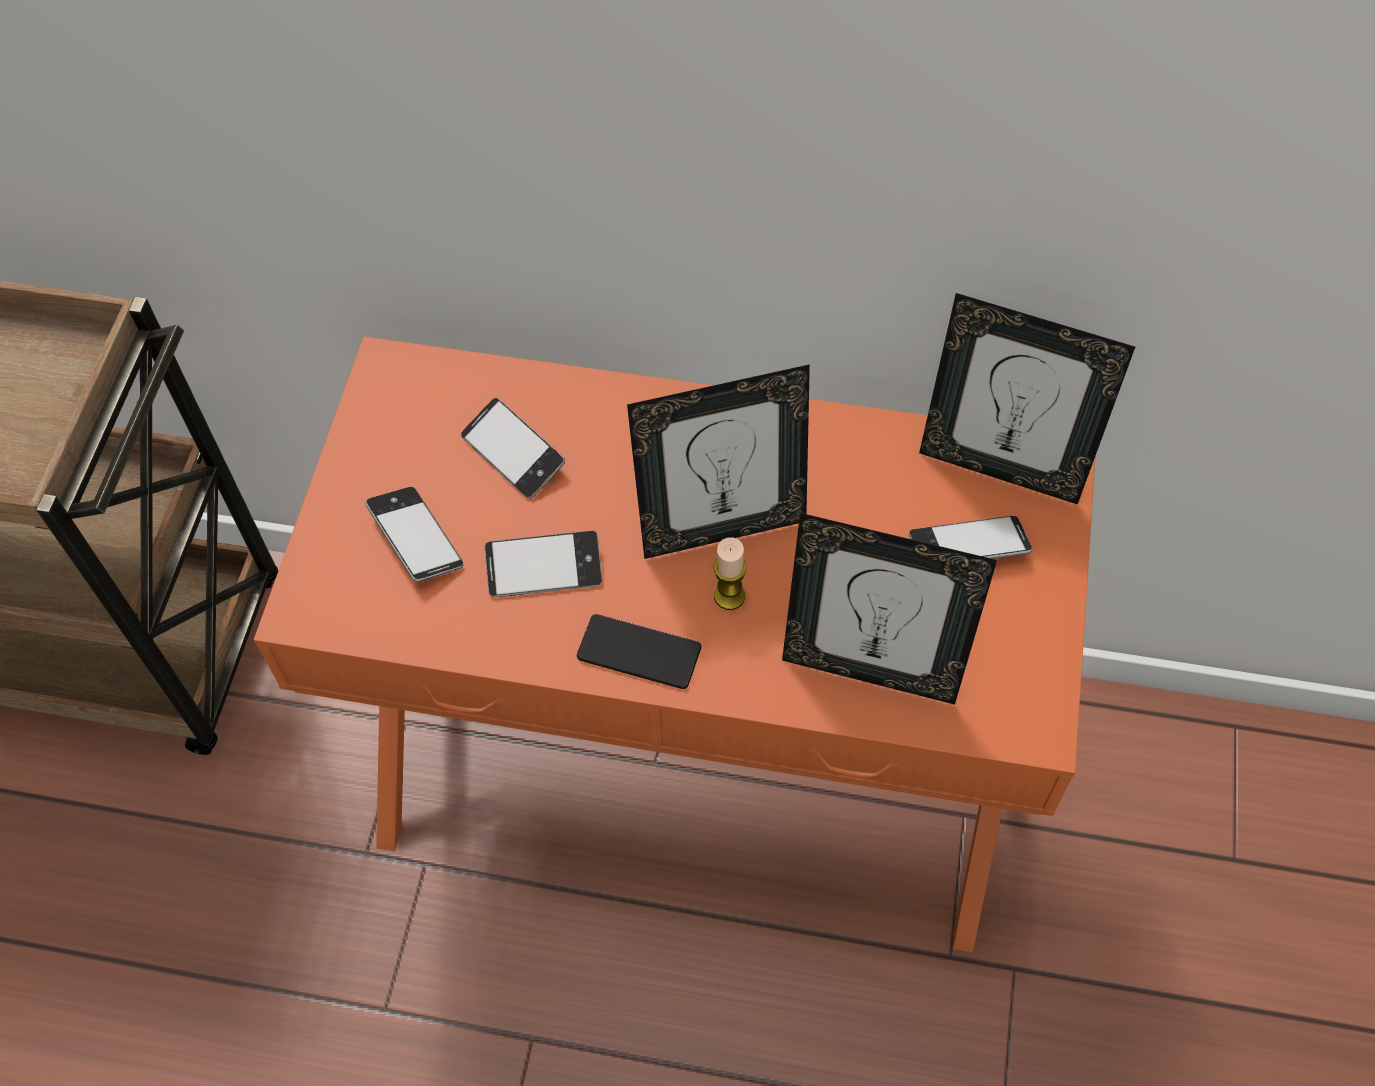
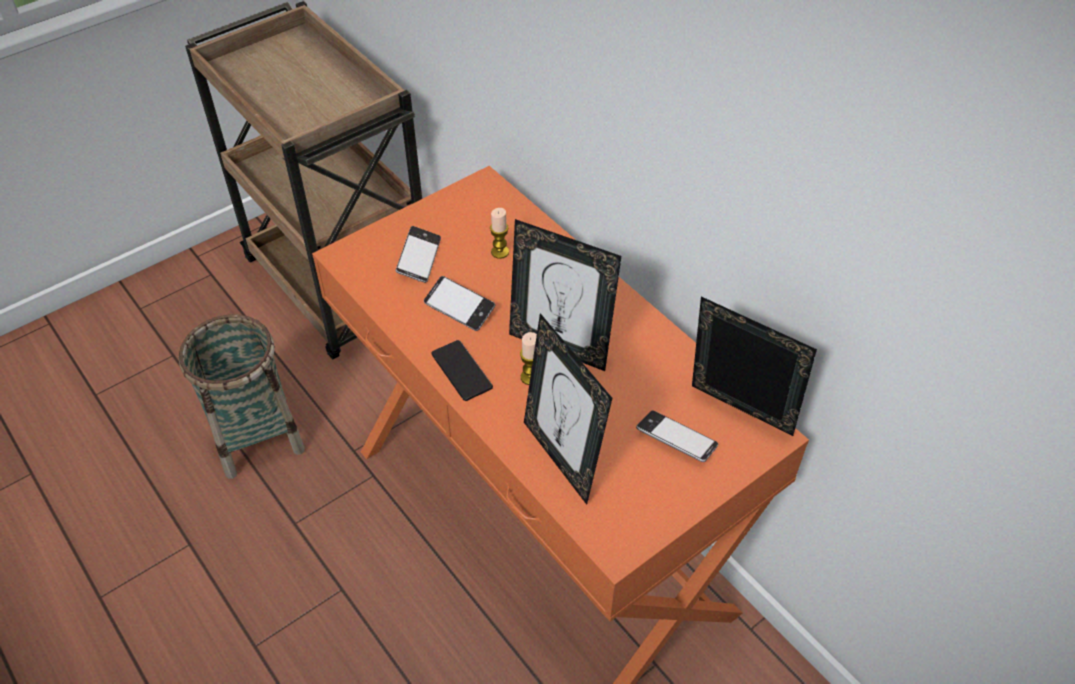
camera: 40 degrees right, 10 degrees down
phone [461,398,565,499] -> candle [490,208,509,259]
picture frame [919,293,1135,505] -> picture frame turned 150 degrees clockwise [692,296,817,436]
none -> basket [179,314,305,479]

